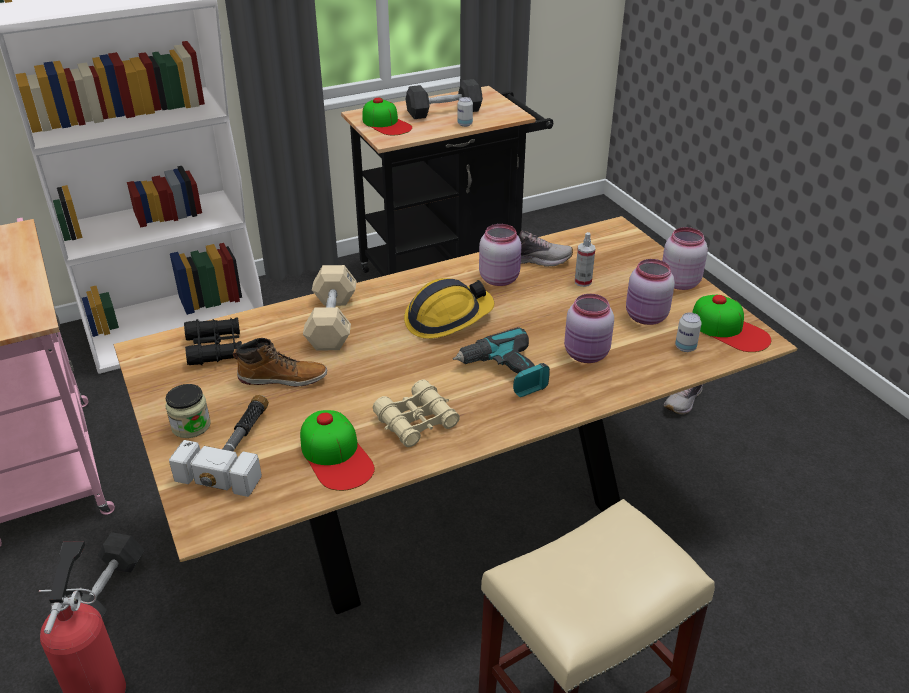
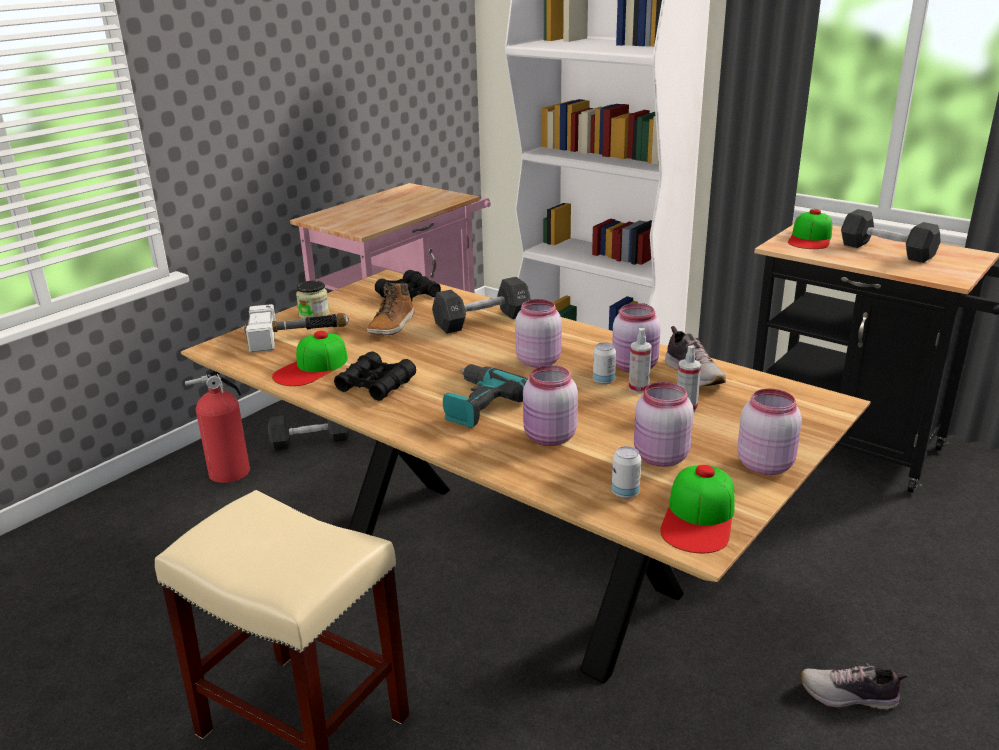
camera: 65 degrees right, 10 degrees down
boot [233,338,327,387] -> boot turned 45 degrees clockwise [367,282,414,335]
beige dumbbell [303,265,357,350] -> black dumbbell [432,277,531,334]
beige binoculars [373,380,460,447] -> black binoculars [334,351,416,401]
hard hat [404,278,494,339] -> pink jar [515,299,562,368]
can [458,97,473,127] -> can moved to [593,342,616,385]
none -> spray bottle [629,328,652,393]

